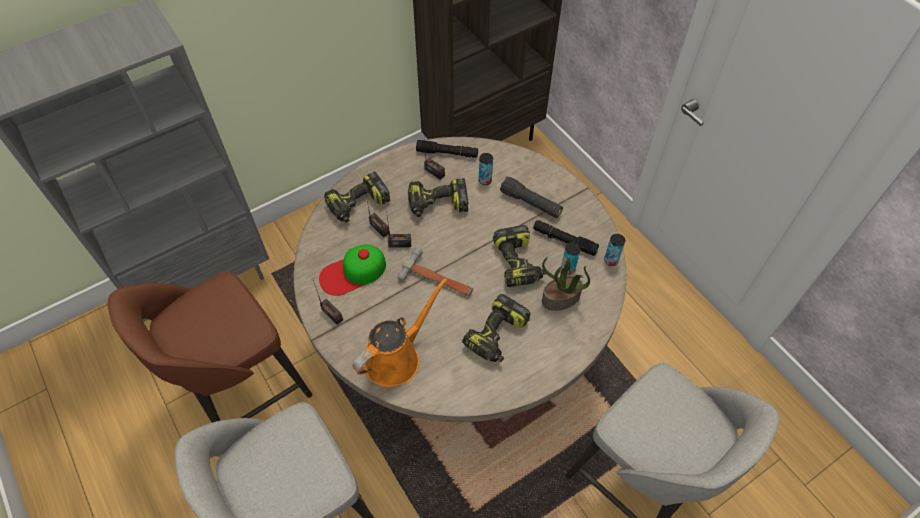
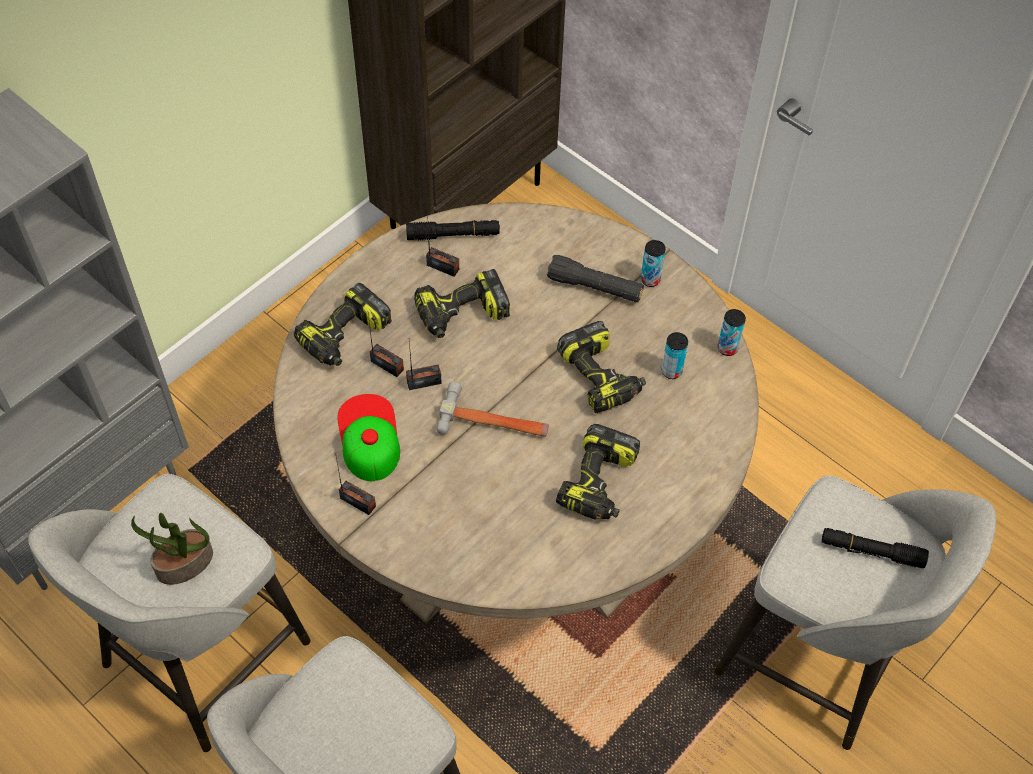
camera: 15 degrees left, 0 degrees up
brown stool [108,272,312,423] -> grey stool [28,474,310,752]
cap [319,244,386,296] -> cap turned 120 degrees clockwise [337,394,400,481]
orange watering can [352,278,448,387] -> none
can [479,153,493,185] -> can moved to [641,240,666,287]
black flashlight [533,220,599,256] -> black flashlight moved to [822,528,929,568]
potted plant [542,257,590,311] -> potted plant moved to [131,513,213,585]

